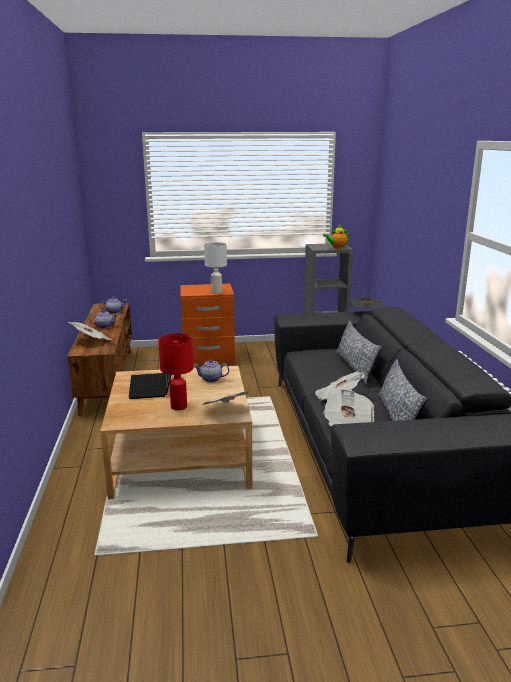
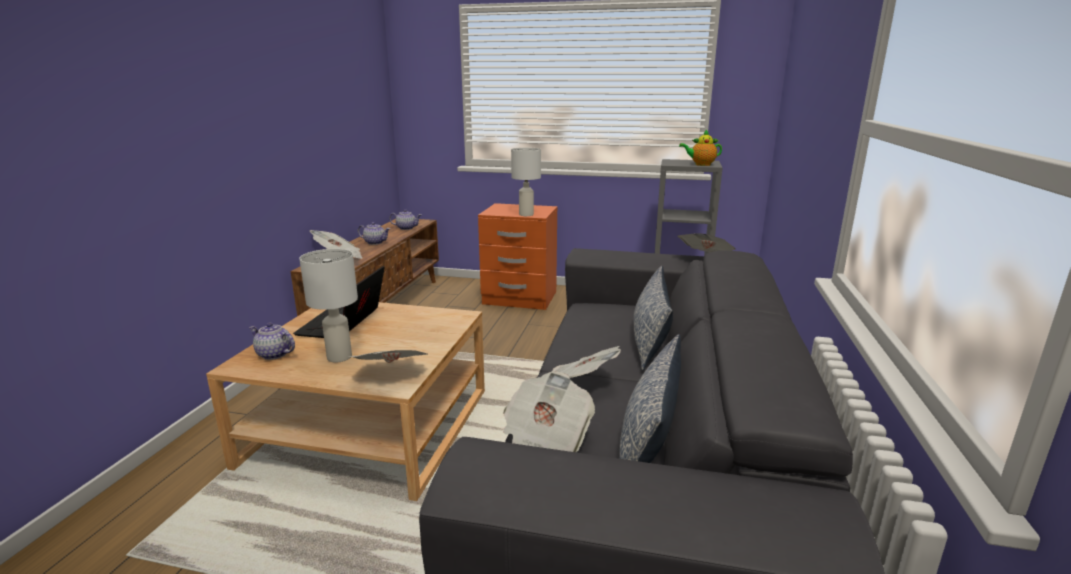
camera: 20 degrees right, 0 degrees up
red table lamp [158,333,194,410] -> white table lamp [299,249,358,362]
teapot [194,360,229,382] -> teapot moved to [249,323,295,360]

